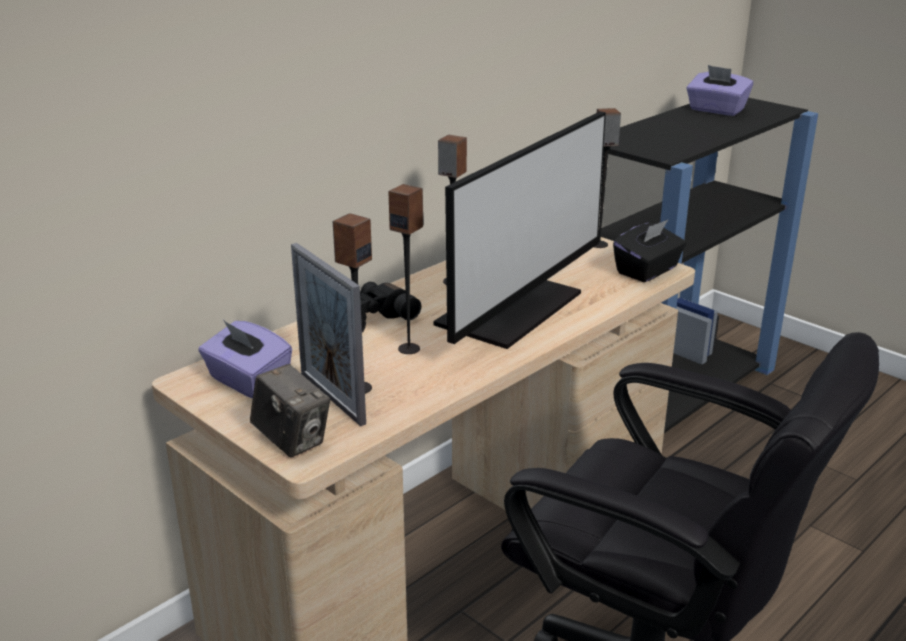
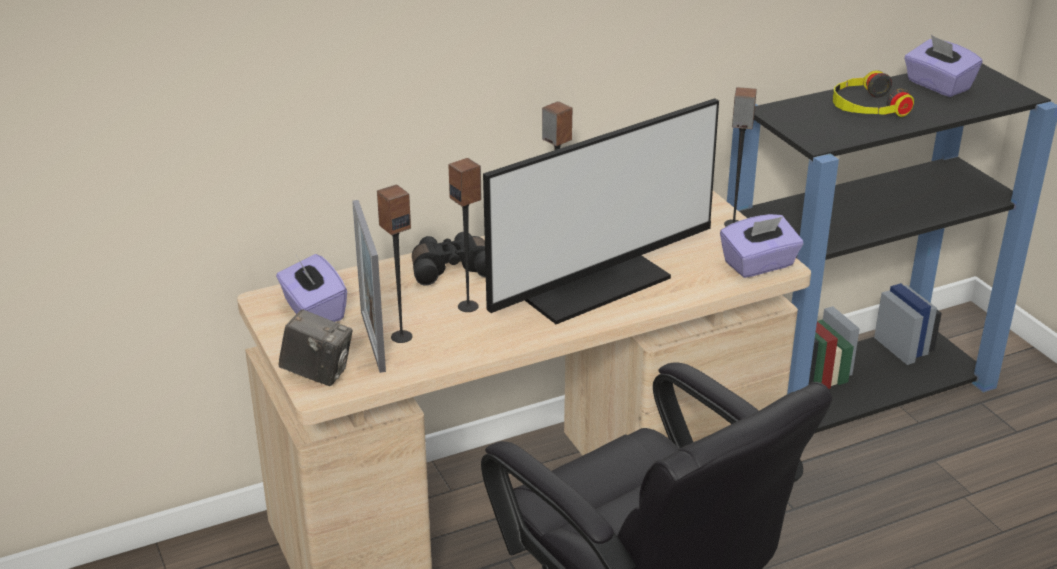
camera: 20 degrees right, 5 degrees up
camera [250,364,330,457] -> camera turned 45 degrees counterclockwise [279,309,353,386]
black tissue box [613,220,686,282] -> purple tissue box [720,214,803,278]
none -> headphones [833,70,914,117]

